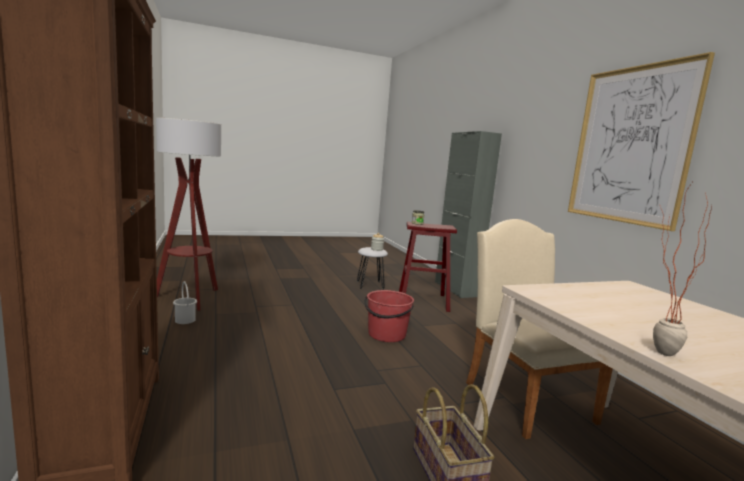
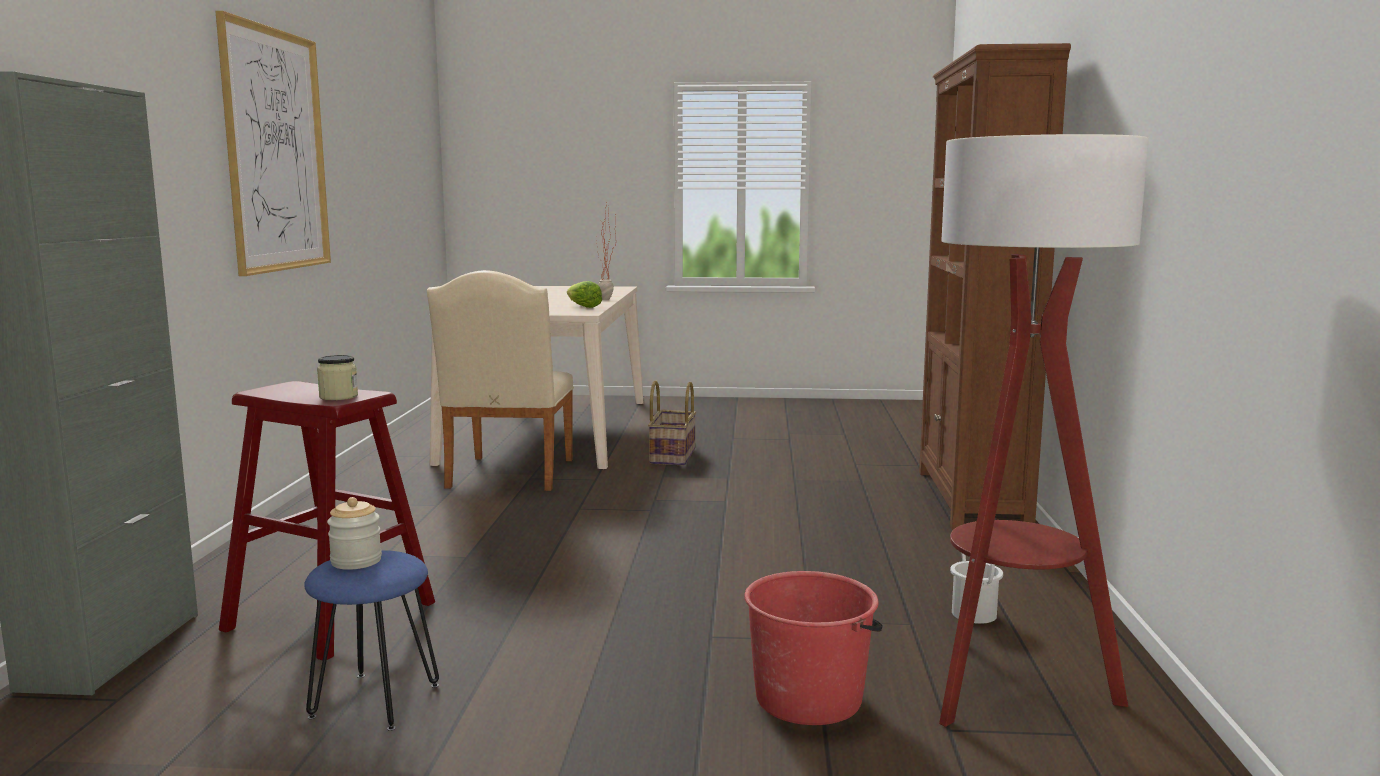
camera: 155 degrees left, 0 degrees up
white stool [357,247,388,289] -> blue stool [304,550,439,731]
red bucket [364,290,414,342] -> red bucket moved to [744,571,883,725]
none -> lettuce [567,281,602,308]

